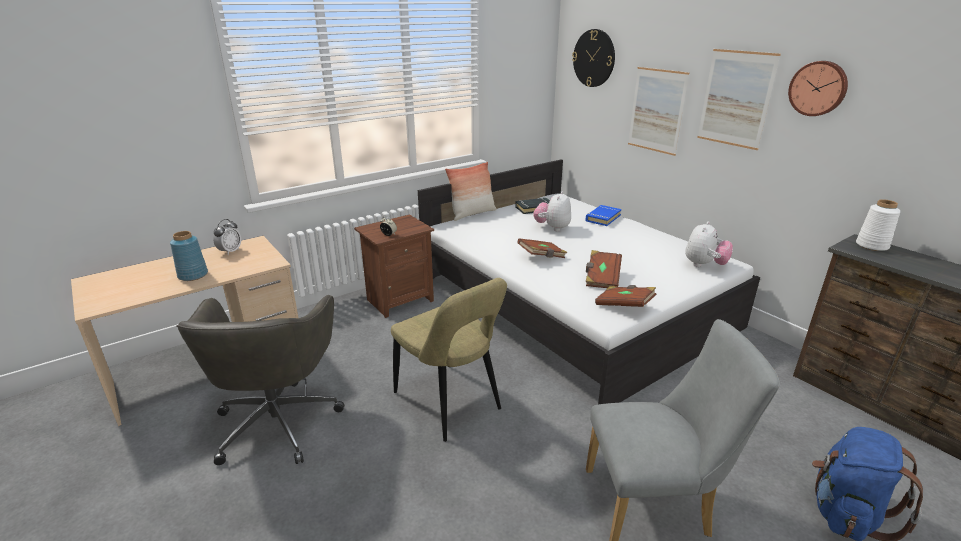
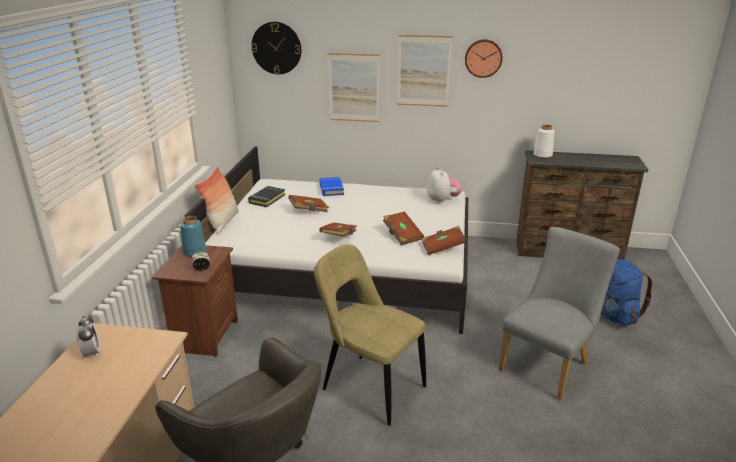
camera: 45 degrees left, 0 degrees up
blue vase [170,231,208,281] -> blue vase moved to [180,216,206,257]
beige chair [391,278,507,442] -> beige chair turned 150 degrees counterclockwise [314,244,426,425]
plush toy [534,191,571,231] -> brown book [288,195,329,212]

